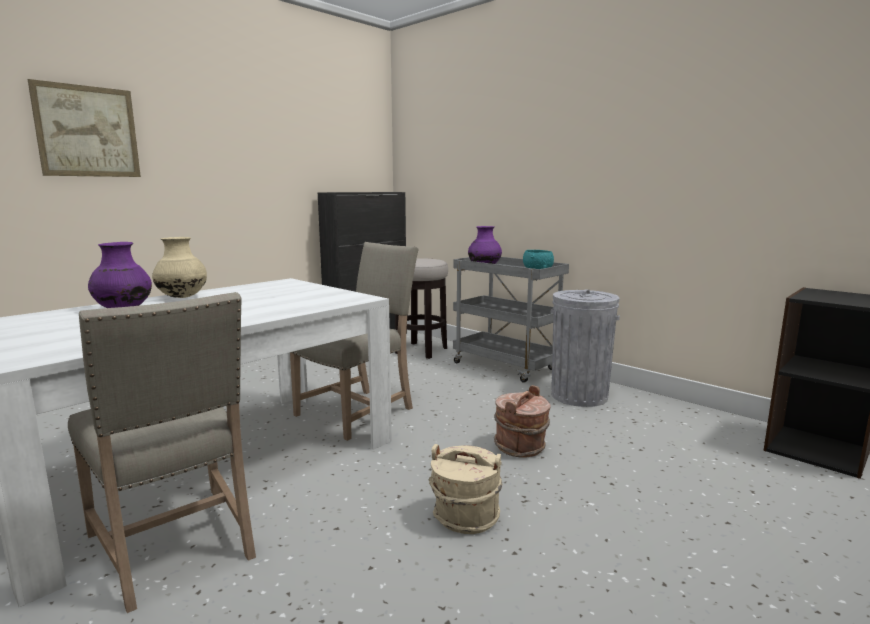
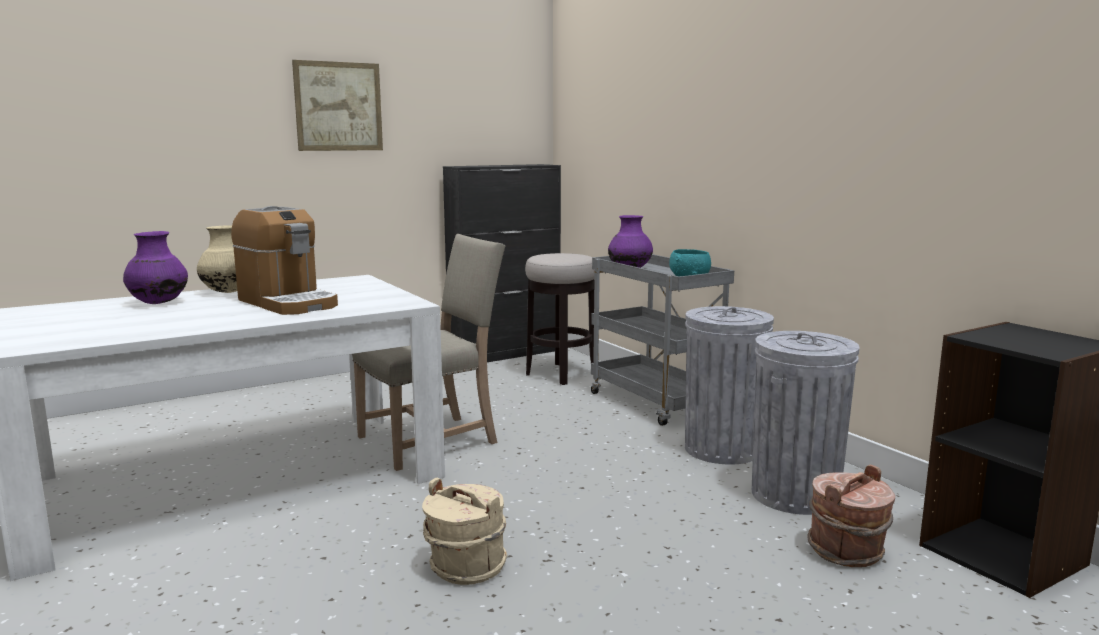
camera: 15 degrees right, 0 degrees up
picture [27,79,141,177] -> picture moved to [292,60,383,151]
beige chair [68,292,256,613] -> none
brown bucket [494,385,551,458] -> brown bucket moved to [807,464,895,567]
none -> coffee machine [231,206,338,315]
none -> grey trash can [752,331,860,515]

